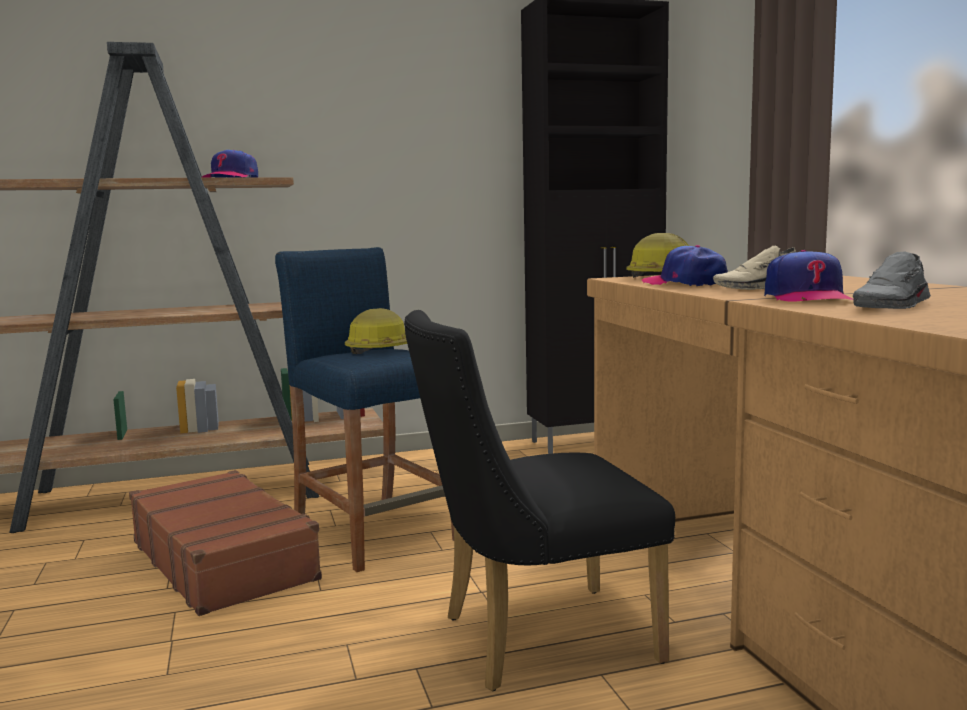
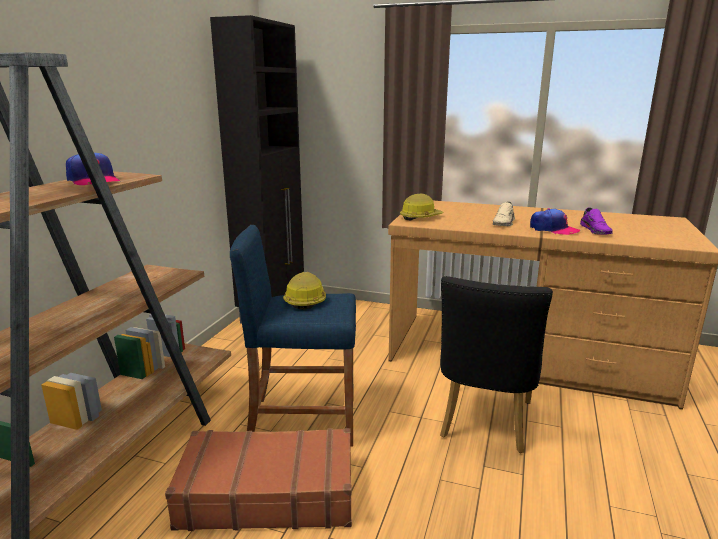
camera: 55 degrees left, 10 degrees up
cap [641,245,728,286] -> none
grey shoe [853,251,931,309] -> purple shoe [580,208,613,235]

